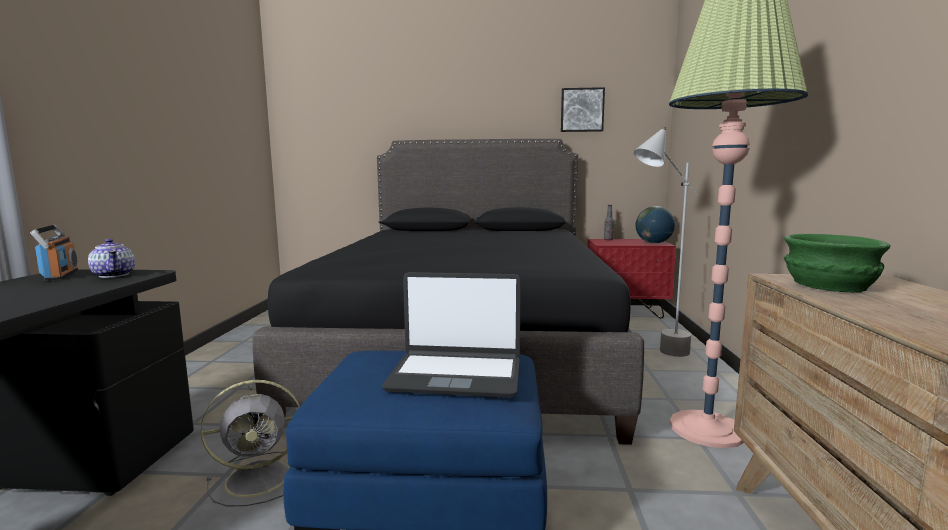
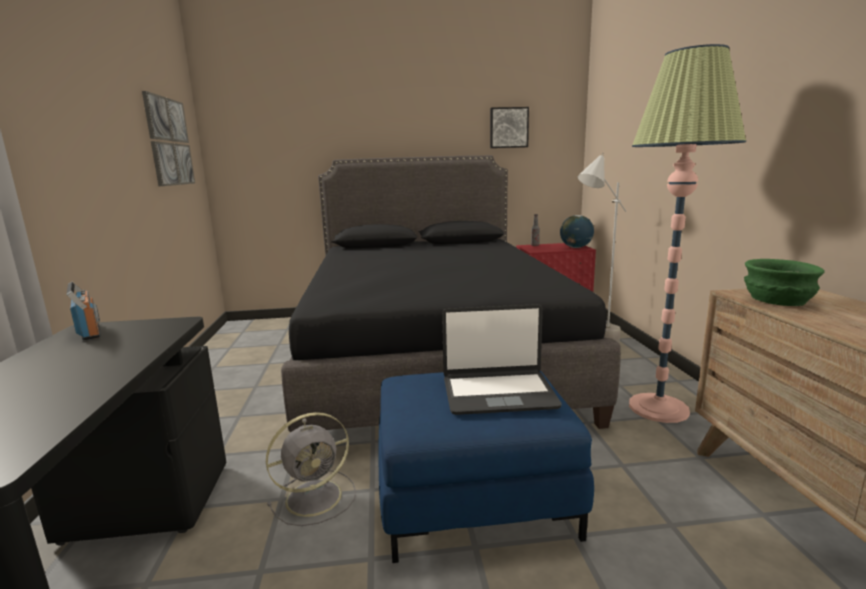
camera: 10 degrees left, 5 degrees up
teapot [88,239,135,278] -> none
none -> picture [142,91,195,186]

